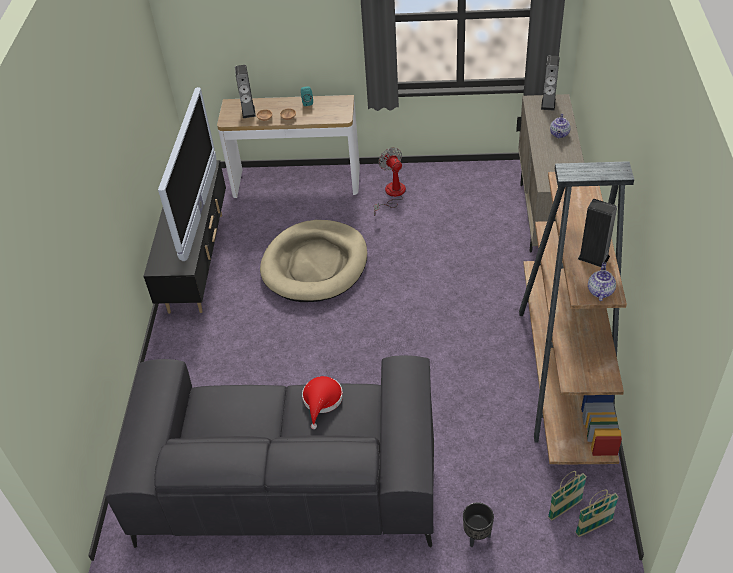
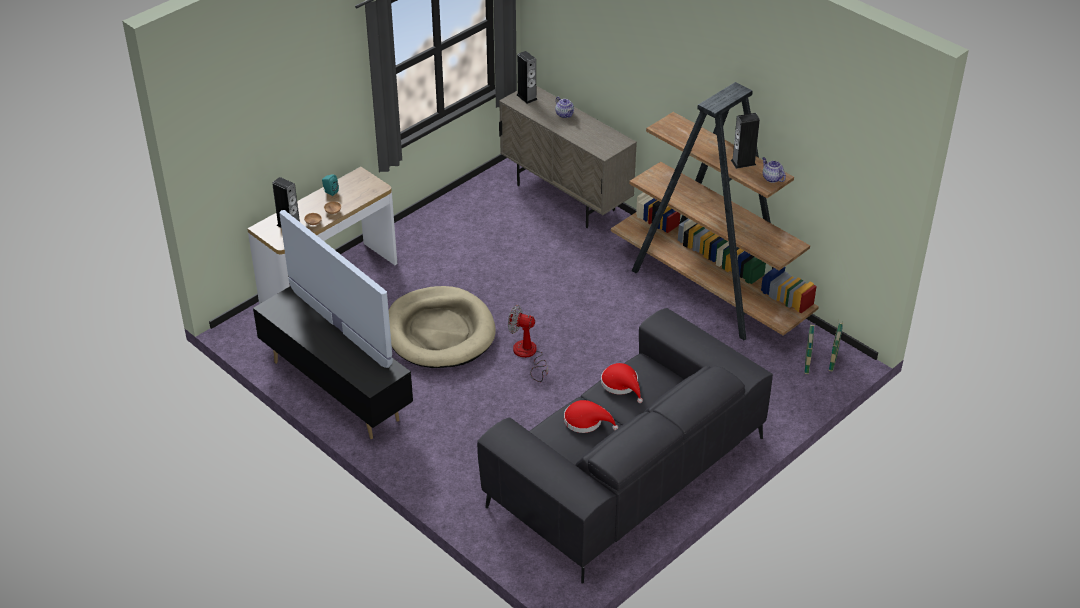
camera: 50 degrees left, 5 degrees down
fan [374,148,406,216] -> fan moved to [508,305,548,382]
black planter [463,502,494,548] -> none
none -> red hat [564,400,618,433]

